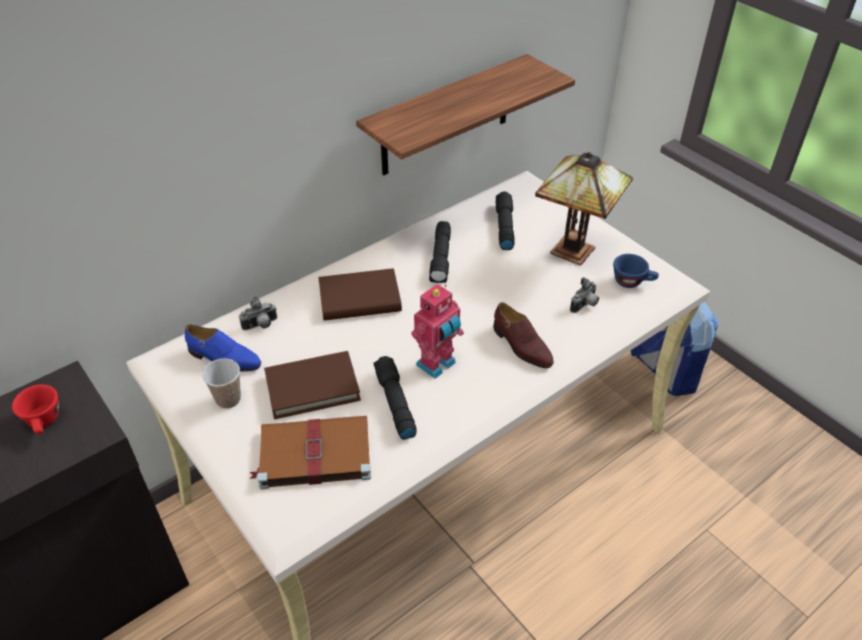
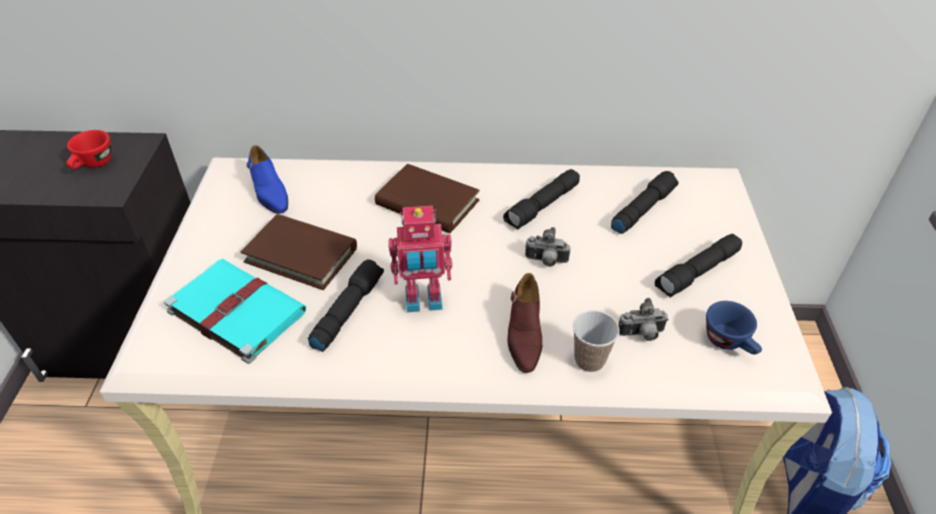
camera: 40 degrees right, 0 degrees up
cup [202,359,241,409] -> cup moved to [573,310,620,372]
camera [239,296,277,331] -> camera moved to [525,227,570,267]
brown book [250,416,371,489] -> turquoise book [164,259,306,364]
shelf [356,54,575,175] -> none
table lamp [535,152,633,266] -> black flashlight [655,234,742,297]

